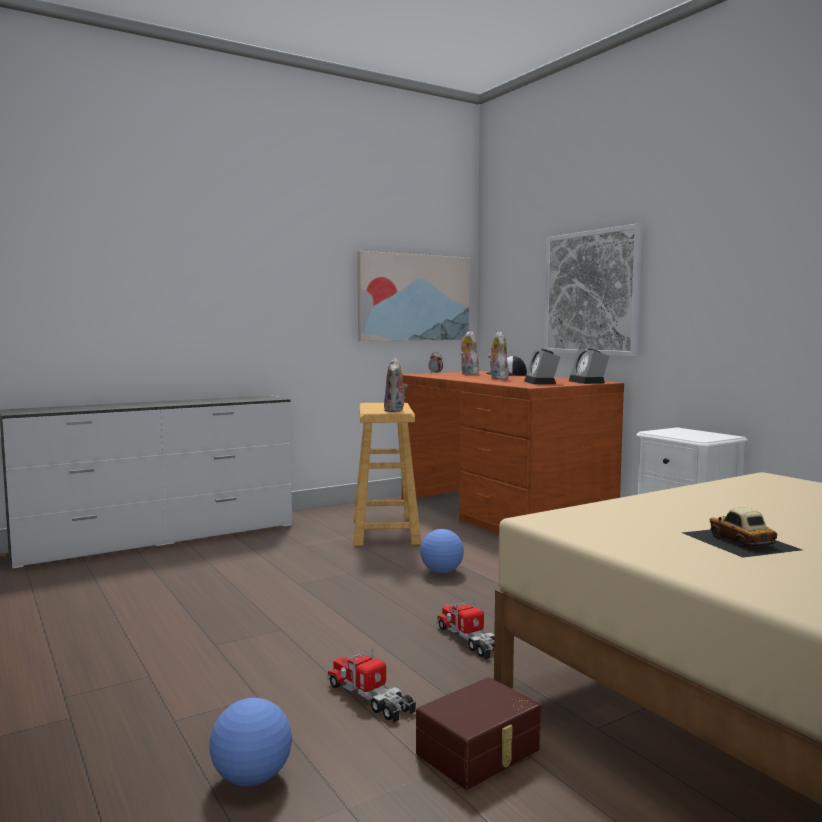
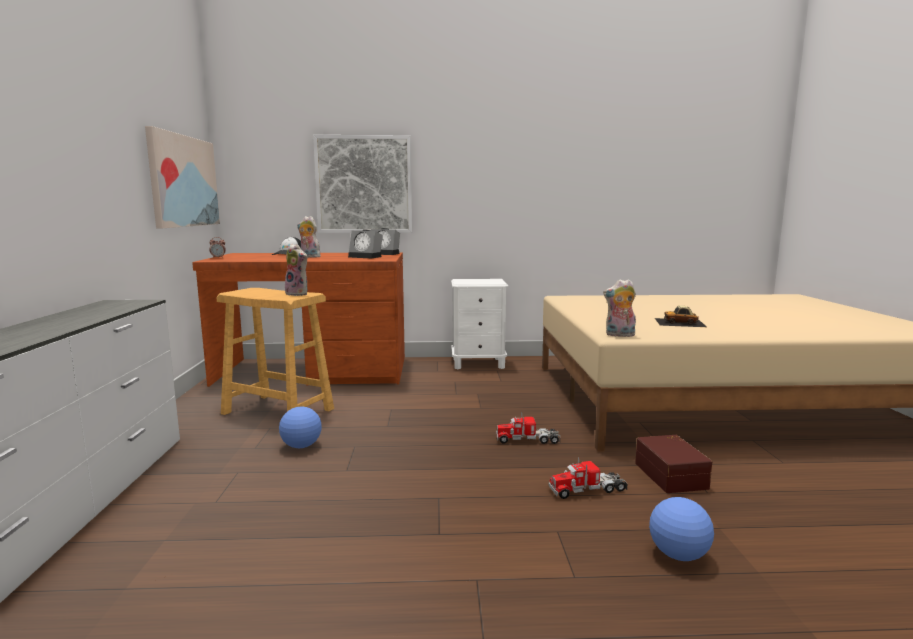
camera: 60 degrees left, 5 degrees up
football [420,529,464,573] -> football moved to [279,406,322,448]
plush toy [461,331,479,374] -> plush toy moved to [603,279,636,337]

